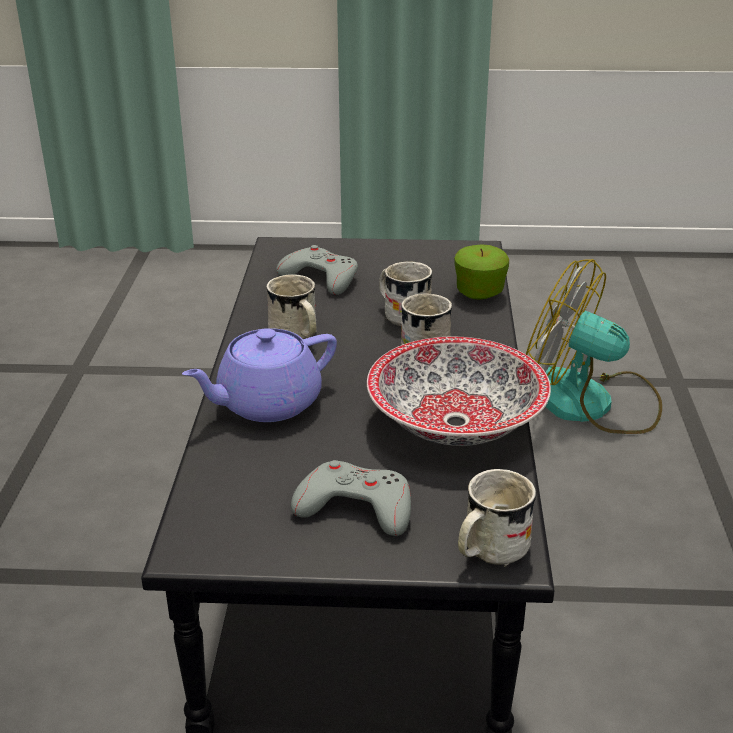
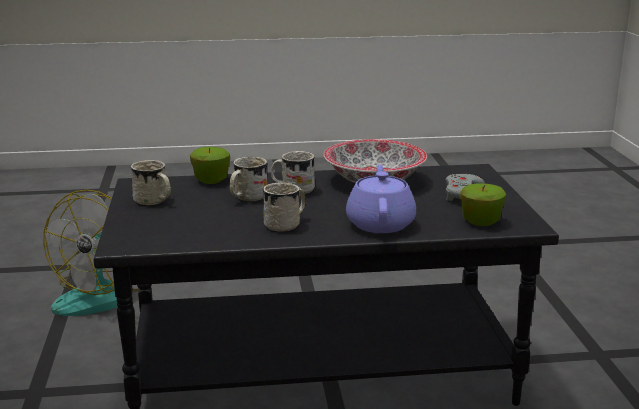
camera: 100 degrees left, 10 degrees down
purple teapot [182,328,337,422] -> purple teapot turned 135 degrees counterclockwise [346,165,416,233]
grey game controller [276,245,358,295] -> none
white mug [458,469,536,567] -> white mug moved to [131,160,171,205]
none -> apple [460,183,506,226]

